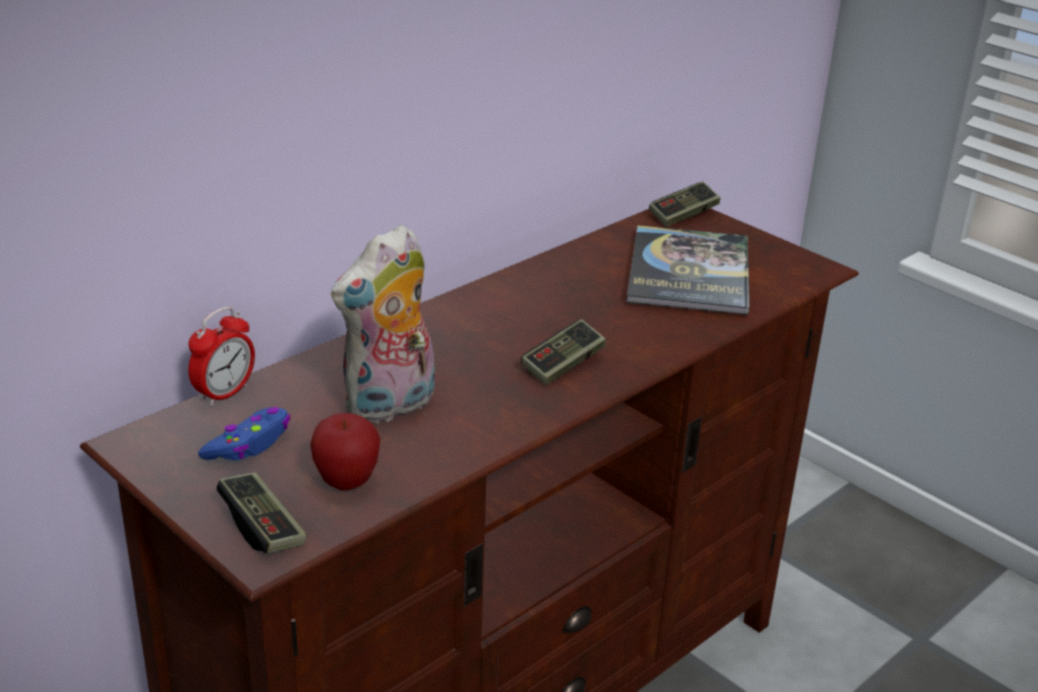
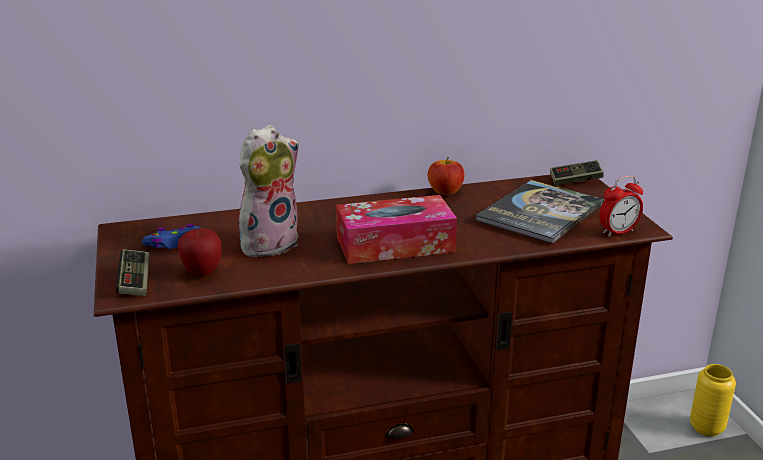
camera: 30 degrees right, 5 degrees down
alarm clock [188,307,255,407] -> alarm clock moved to [599,176,643,237]
plush toy [331,225,435,425] -> plush toy turned 150 degrees clockwise [239,125,299,257]
game controller [521,319,606,385] -> tissue box [336,195,457,264]
none -> apple [428,157,465,195]
none -> yellow vase [690,364,736,436]

